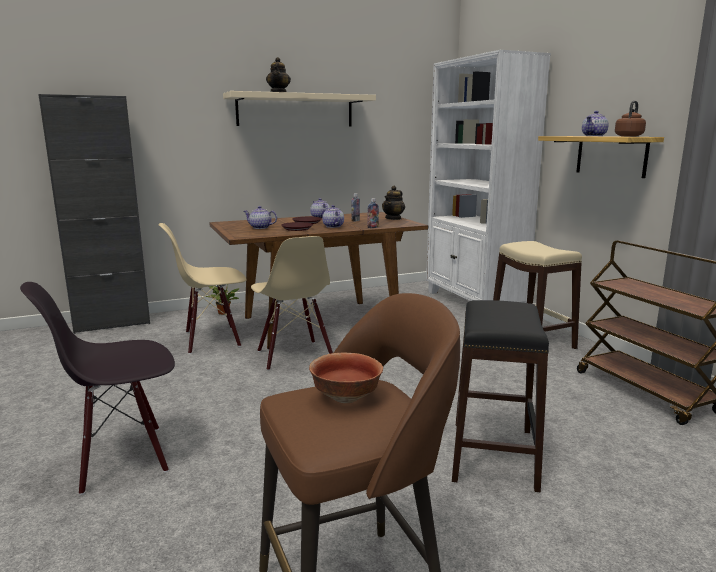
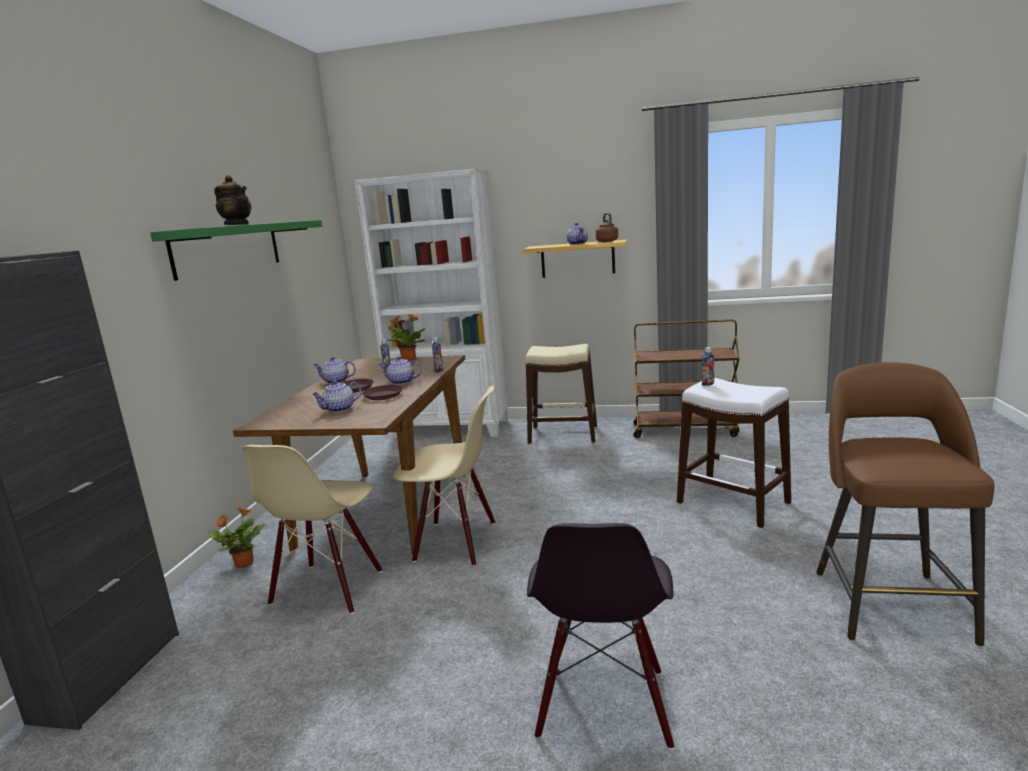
camera: 55 degrees left, 0 degrees up
beige shelf [223,91,376,126] -> green shelf [150,220,322,281]
bowl [309,352,383,403] -> none
teapot [382,186,405,220] -> potted plant [387,314,426,361]
black stool [452,300,549,492] -> white stool [677,378,791,528]
none -> bottle [702,347,714,386]

